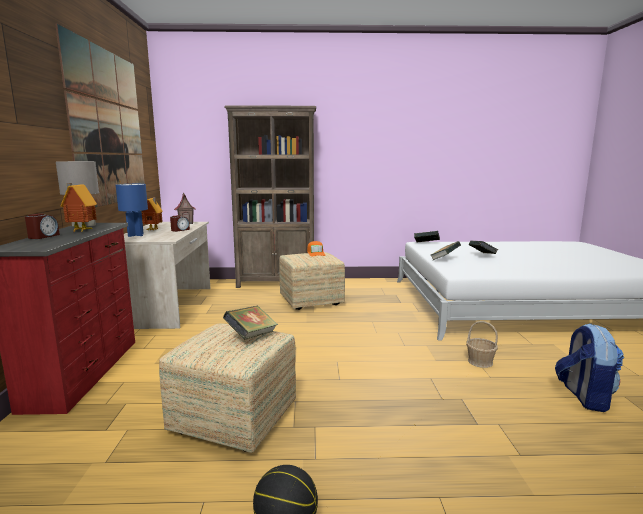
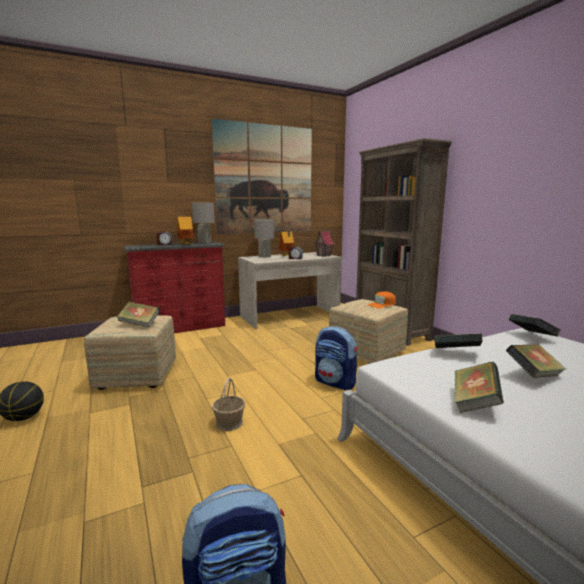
camera: 65 degrees right, 0 degrees up
blue table lamp [116,184,148,237] -> grey table lamp [254,219,274,258]
basket [466,321,498,368] -> basket moved to [212,378,245,431]
none -> backpack [315,326,358,390]
none -> book [455,362,504,413]

